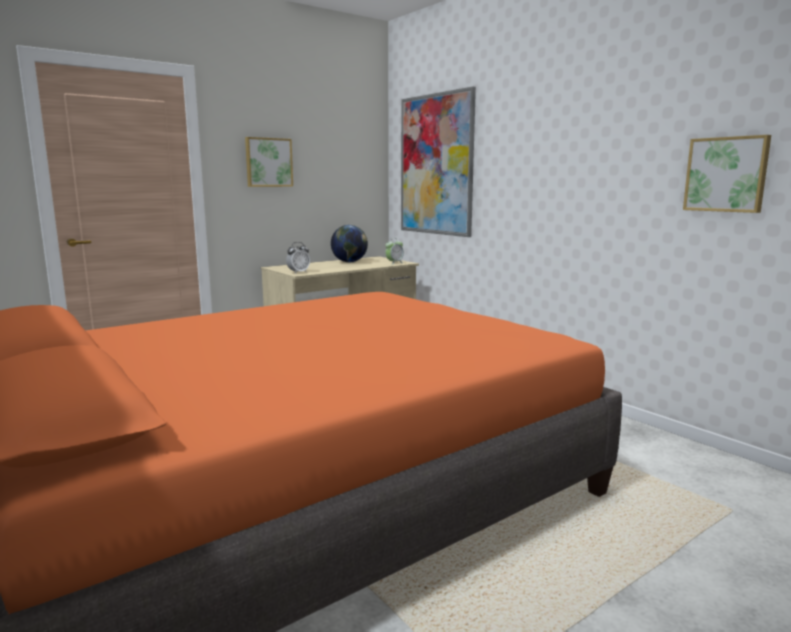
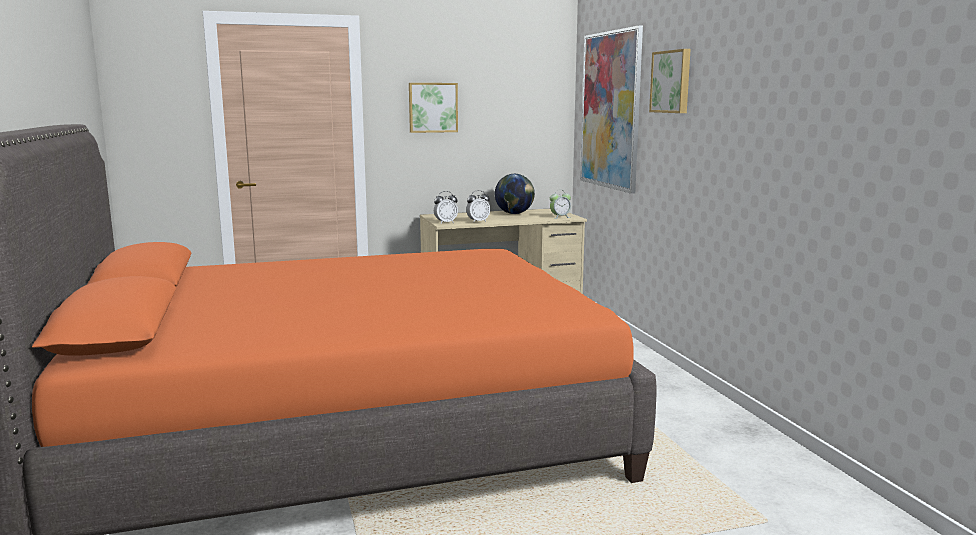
camera: 20 degrees right, 0 degrees up
picture [683,135,771,213] -> picture moved to [649,49,691,113]
none -> alarm clock [466,190,490,223]

